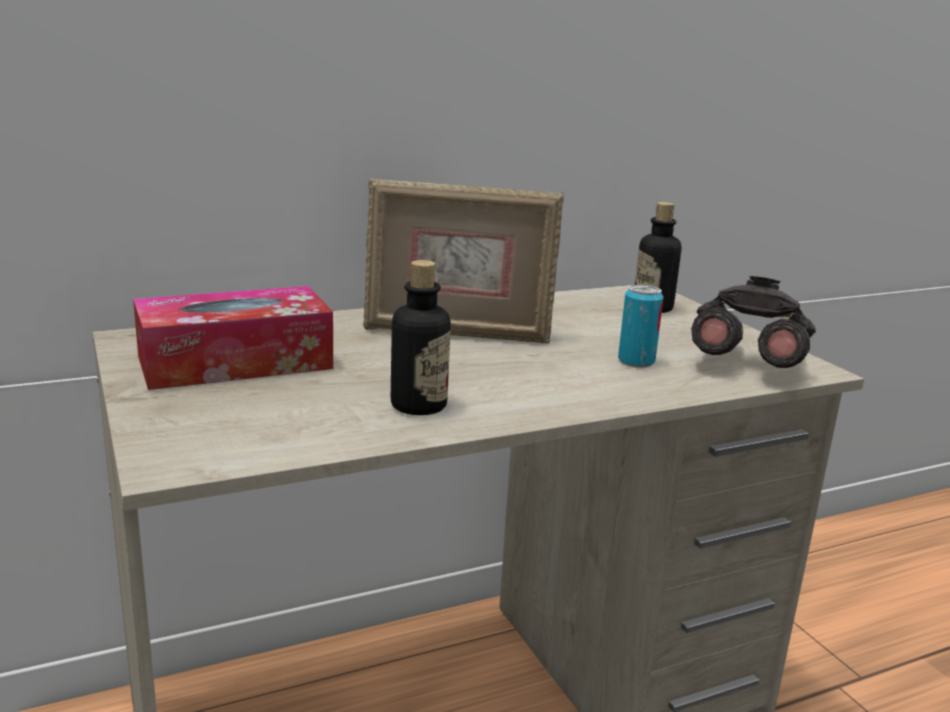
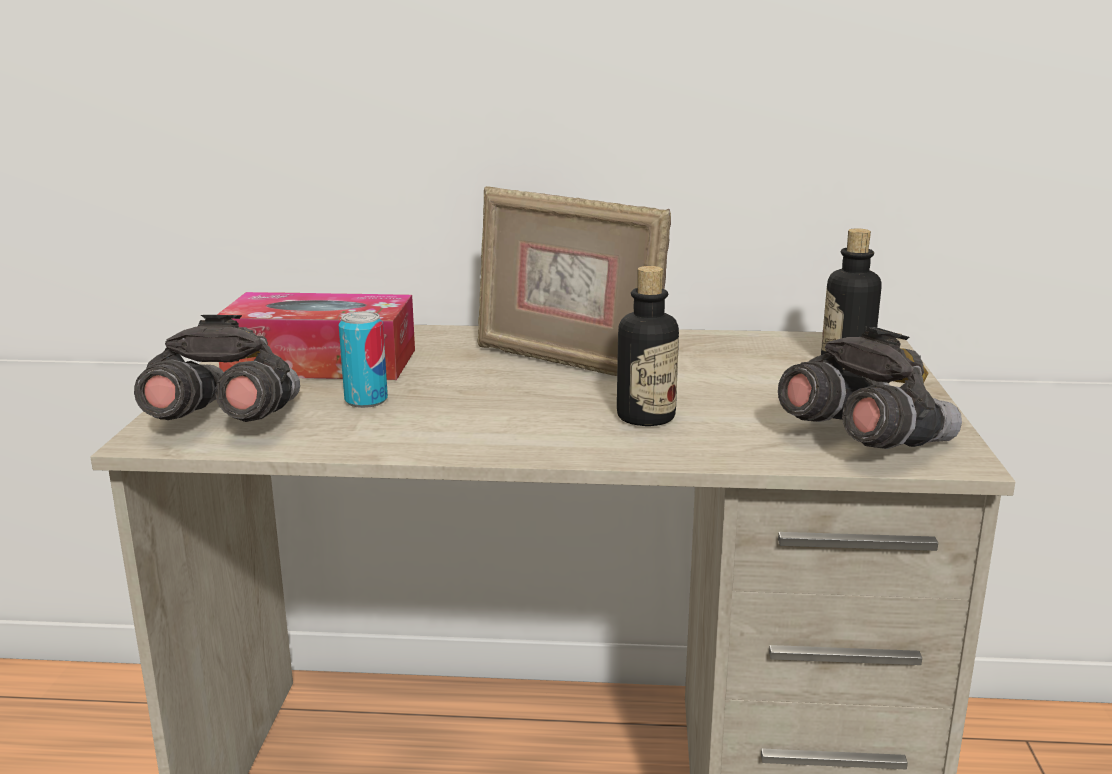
camera: 30 degrees right, 0 degrees up
bottle [391,260,451,415] -> bottle moved to [617,266,679,426]
can [618,285,664,368] -> can moved to [339,311,388,408]
none -> grey binoculars [134,315,300,422]

